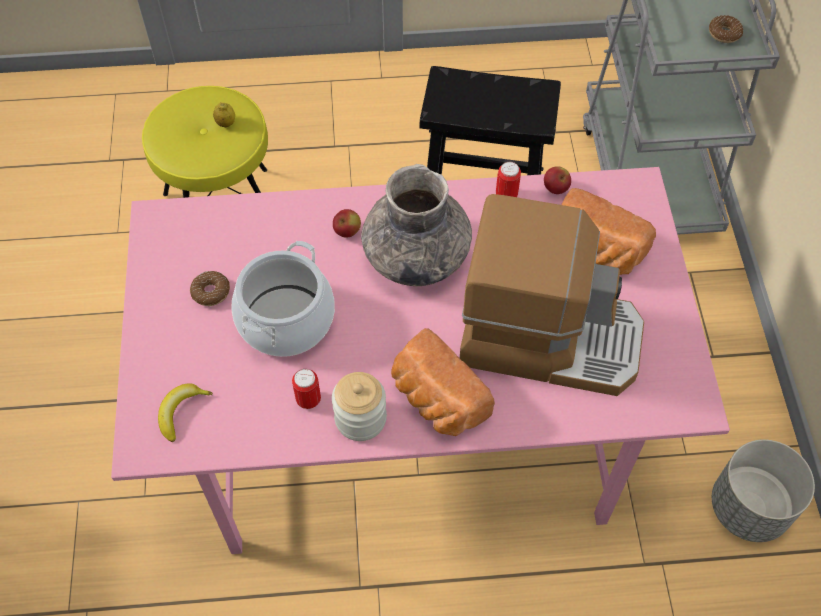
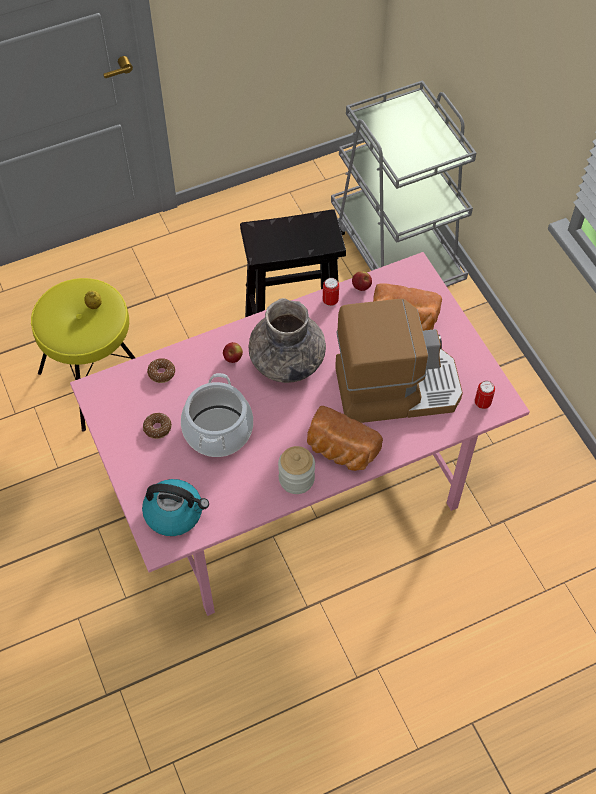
camera: 20 degrees left, 0 degrees up
banana [158,383,213,442] -> kettle [142,479,209,536]
can [292,369,321,409] -> can moved to [475,381,495,409]
donut [709,15,743,43] -> donut moved to [147,358,175,383]
grey planter [712,439,815,542] -> none

